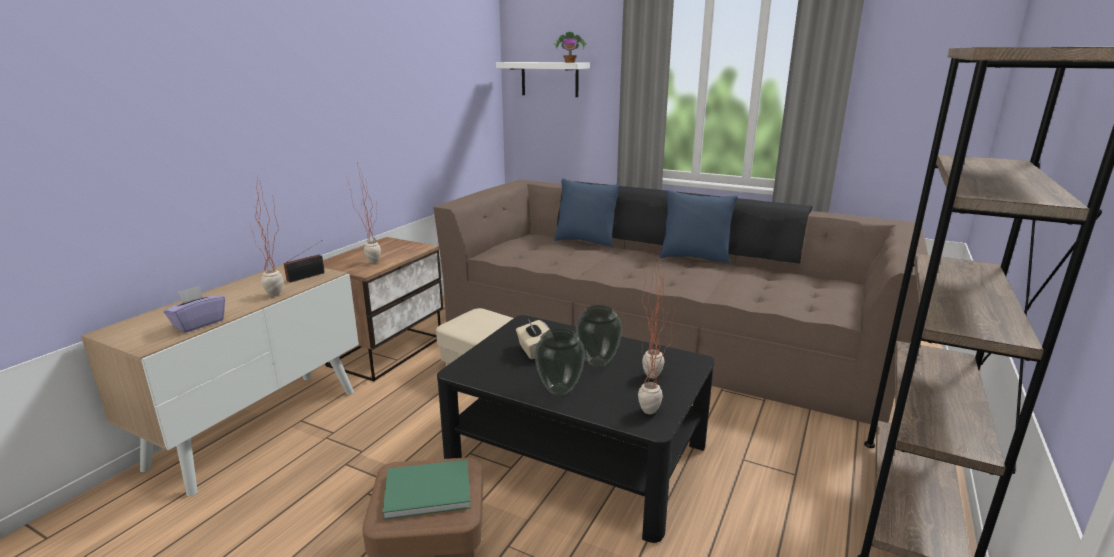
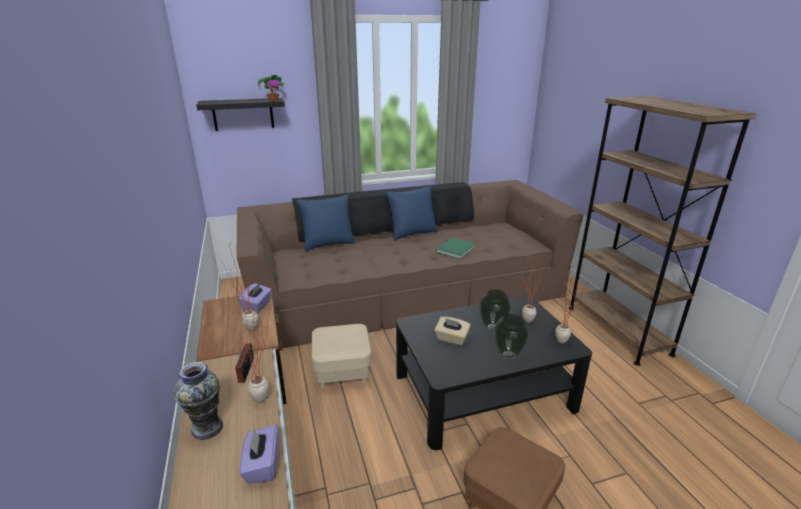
camera: 45 degrees left, 5 degrees up
green book [383,460,471,520] -> green book moved to [436,238,476,259]
white shelf [496,62,590,97] -> black shelf [196,98,285,131]
none -> vase [174,362,223,440]
none -> purple tissue box [238,282,272,313]

